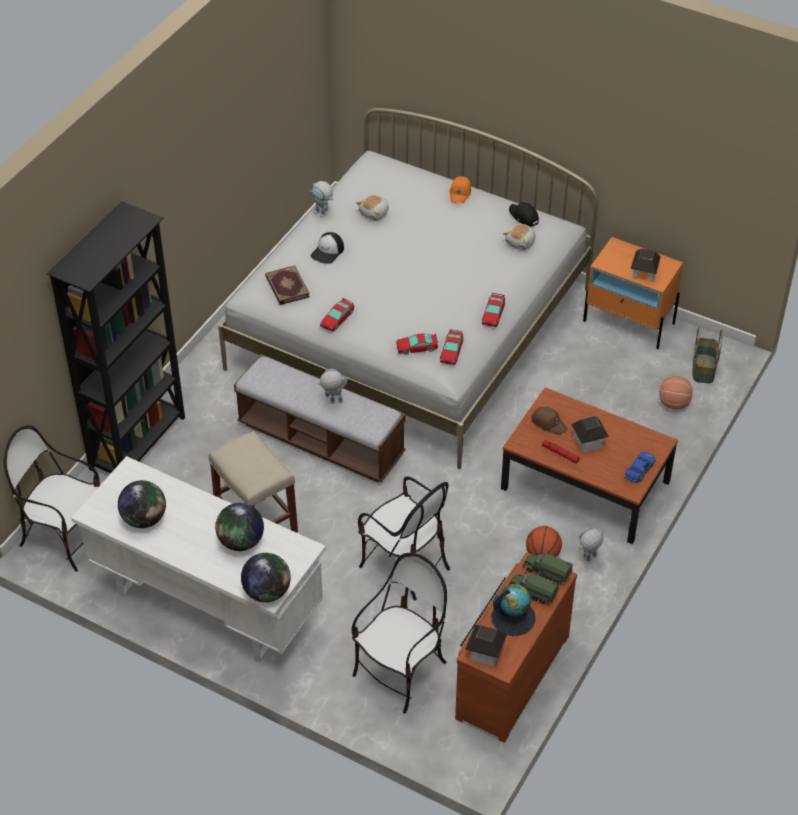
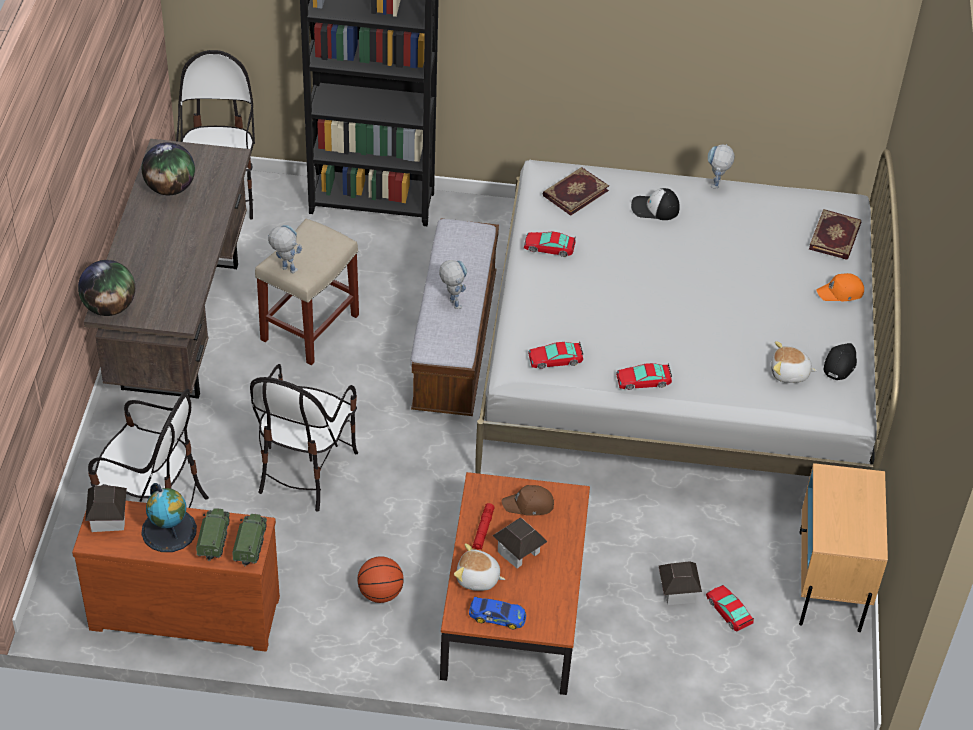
camera: 65 degrees right, 0 degrees up
white desk [71,456,326,663] -> brown desk [84,139,251,399]
globe [215,503,264,551] -> none
plush toy [355,195,389,221] -> plush toy moved to [454,543,505,591]
toy car [396,333,438,354] -> toy car moved to [706,585,754,631]
brown cap [531,407,568,435] -> brown cap turned 75 degrees clockwise [502,485,554,516]
toy robot [579,527,604,562] -> toy robot moved to [268,225,302,273]
orange nightstand [583,237,683,349] -> beige nightstand [799,463,888,632]
toy house [631,249,661,282] -> toy house moved to [659,561,702,605]
basketball [659,376,693,410] -> none
basket [693,327,723,383] -> none
none -> book [809,209,861,260]

